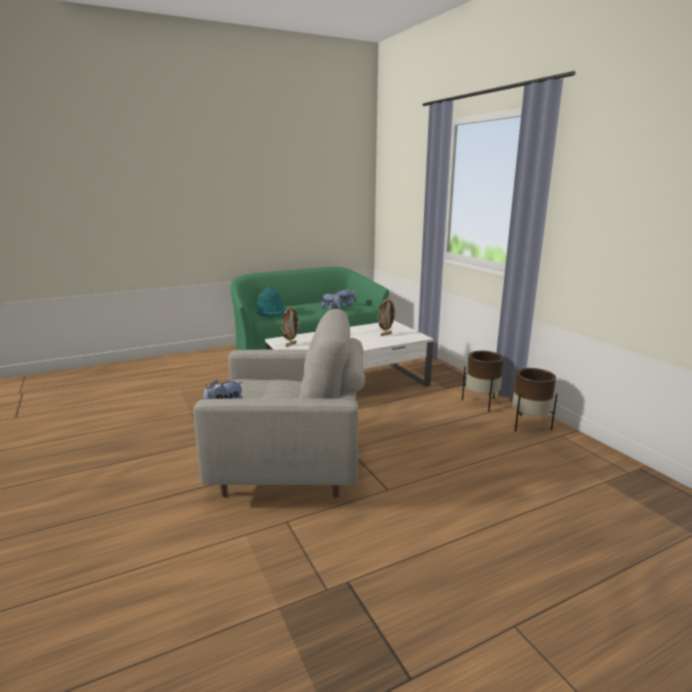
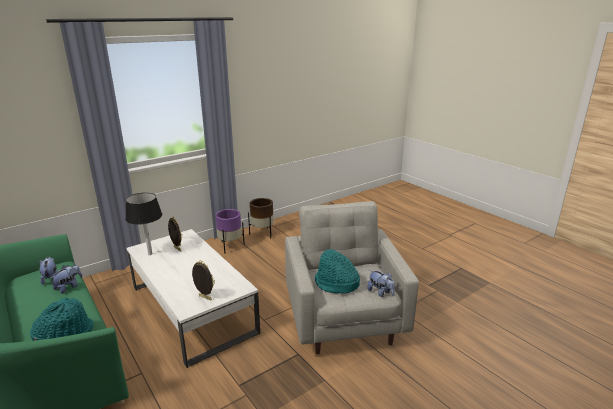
camera: 100 degrees left, 5 degrees up
brown planter [462,351,504,412] -> purple planter [215,209,245,254]
none -> black table lamp [125,193,162,255]
none -> turquoise hat [315,249,360,294]

